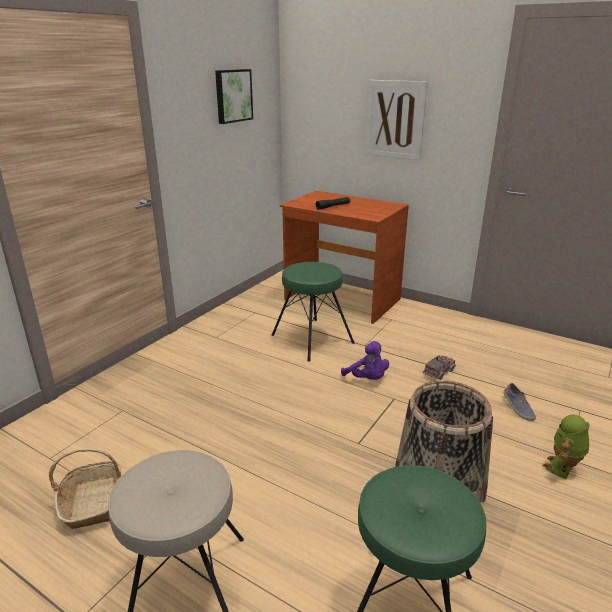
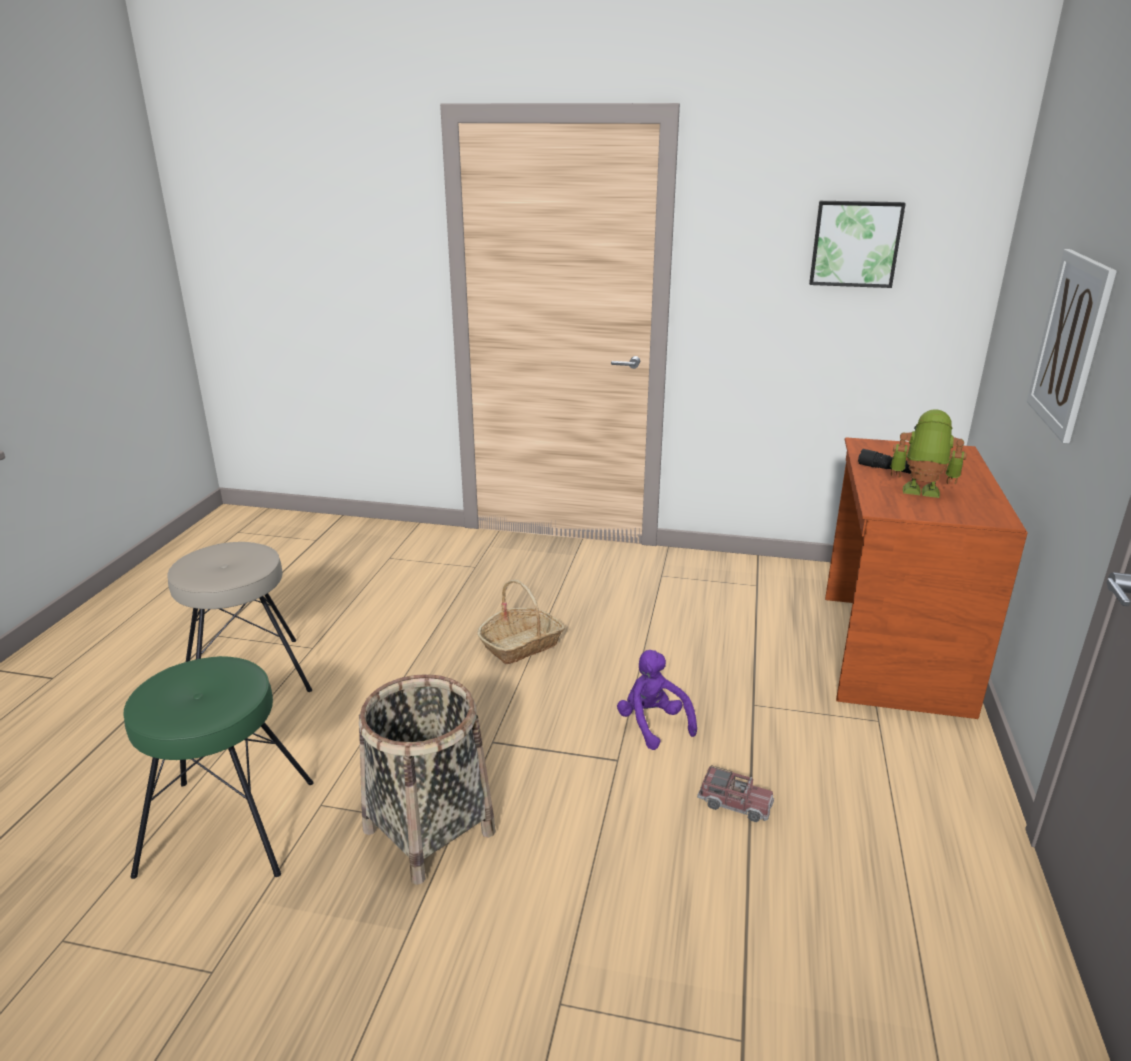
camera: 70 degrees right, 0 degrees up
basket [49,448,121,529] -> basket moved to [477,579,565,664]
green stool [272,262,354,362] -> none
purple plush toy [341,341,389,380] -> purple plush toy turned 120 degrees clockwise [617,650,697,750]
shoe [504,383,536,421] -> none
toy robot [543,415,590,479] -> toy robot moved to [890,409,967,498]

